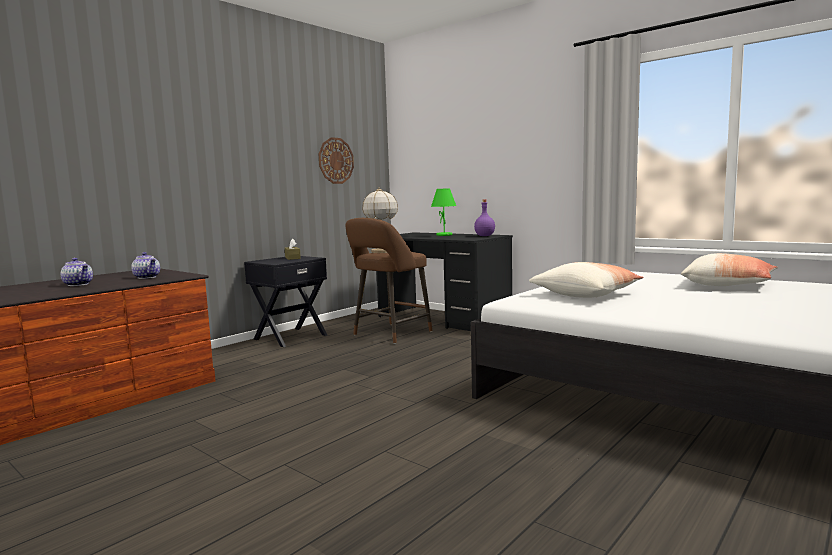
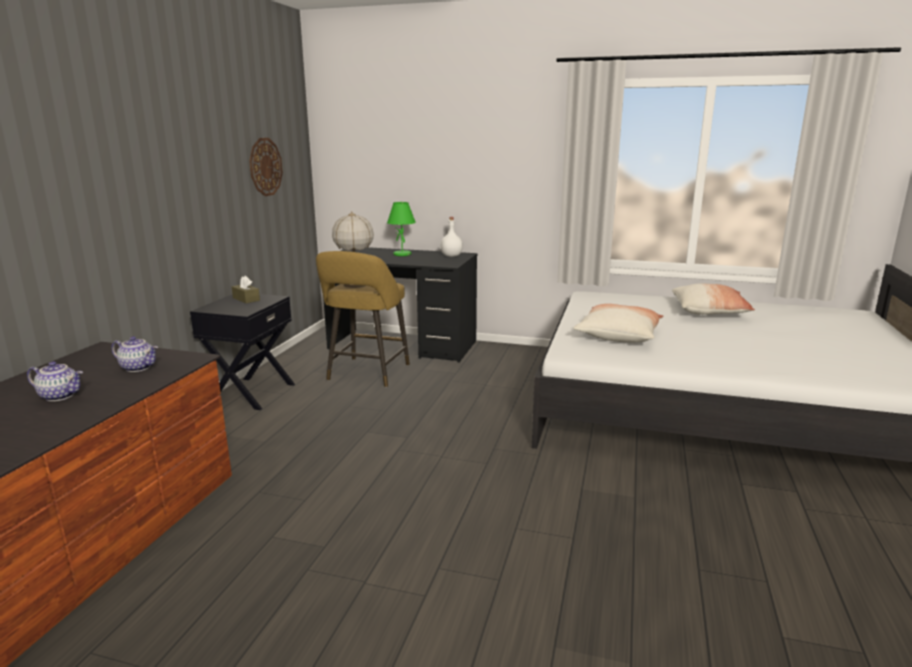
camera: 25 degrees left, 10 degrees up
brown stool [346,218,433,344] -> yellow stool [316,251,410,388]
purple bottle [474,199,495,236] -> white bottle [440,217,463,257]

